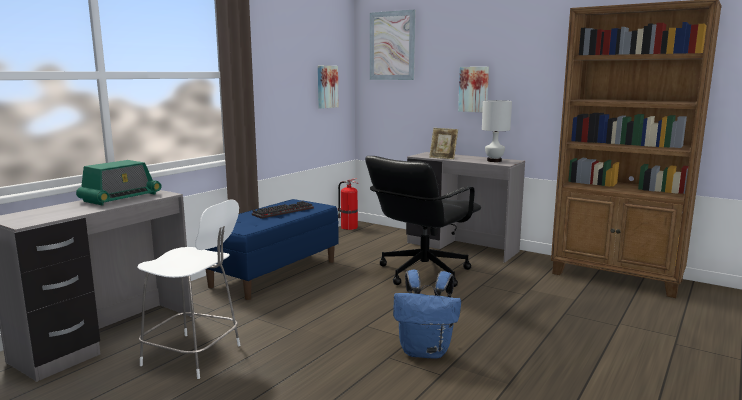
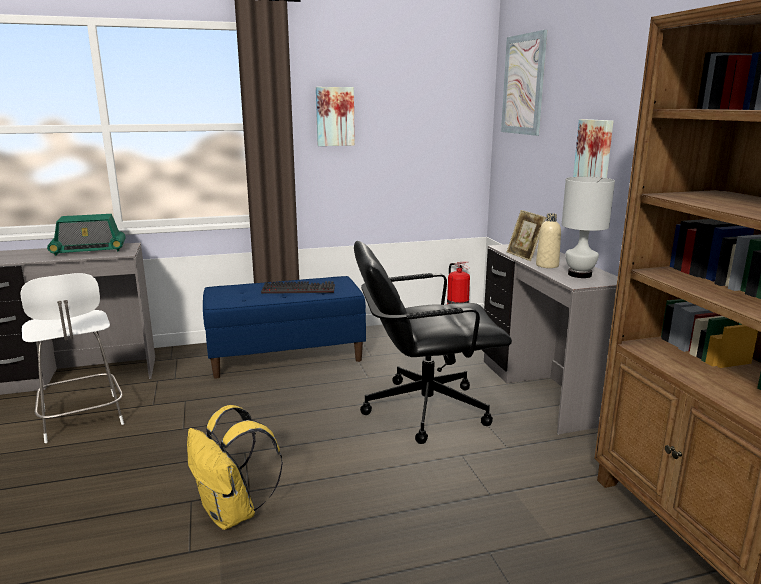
camera: 40 degrees right, 5 degrees up
picture [318,66,339,109] -> picture moved to [316,87,355,146]
blue backpack [393,270,461,359] -> yellow backpack [187,405,283,530]
none -> beige bottle [536,213,561,268]

